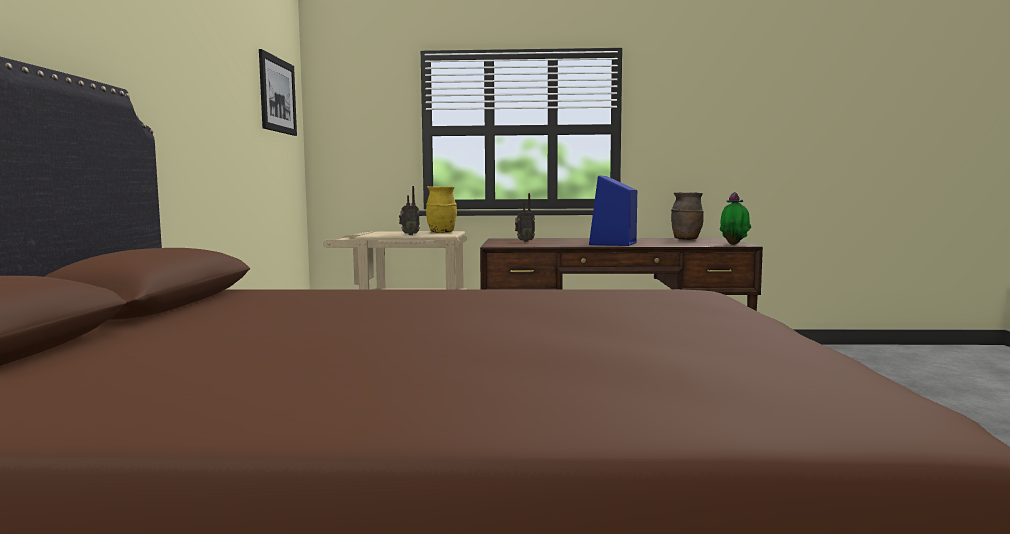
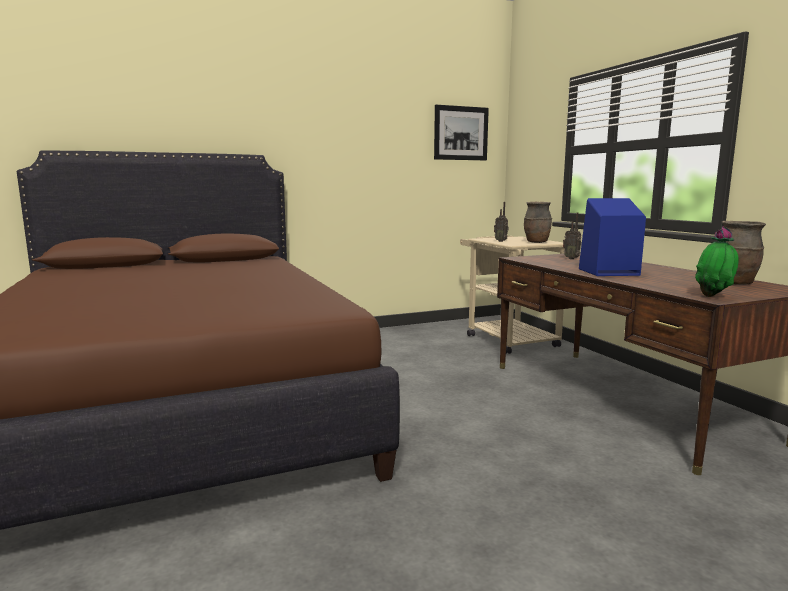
camera: 65 degrees right, 5 degrees up
yellow vase [426,186,457,233] -> brown vase [524,202,552,243]

